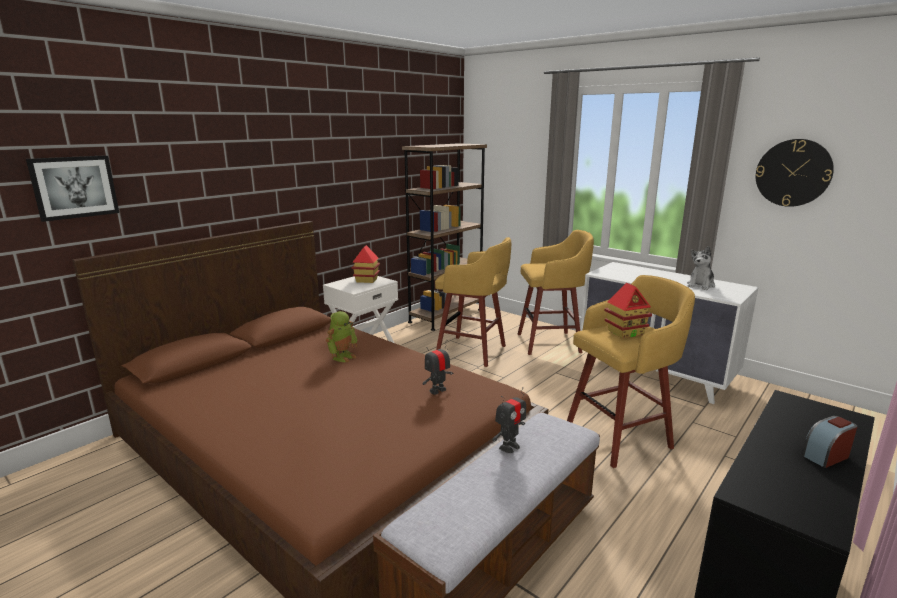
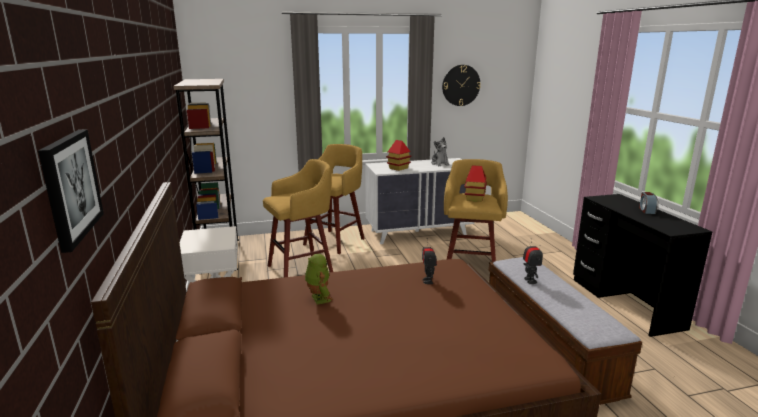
camera: 55 degrees left, 0 degrees up
toy house [352,245,380,283] -> toy house moved to [386,140,412,171]

